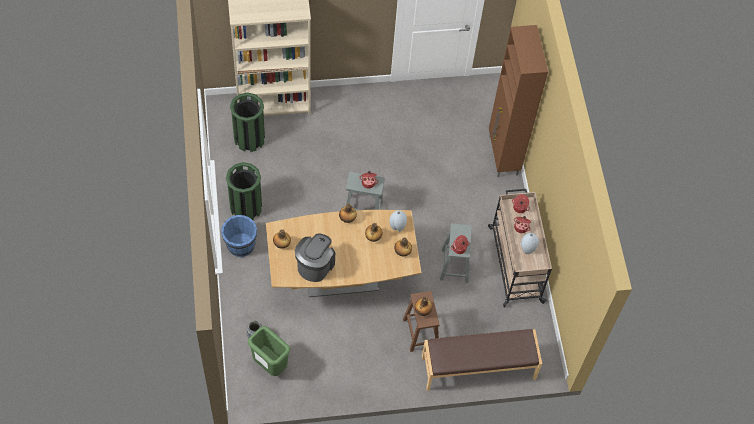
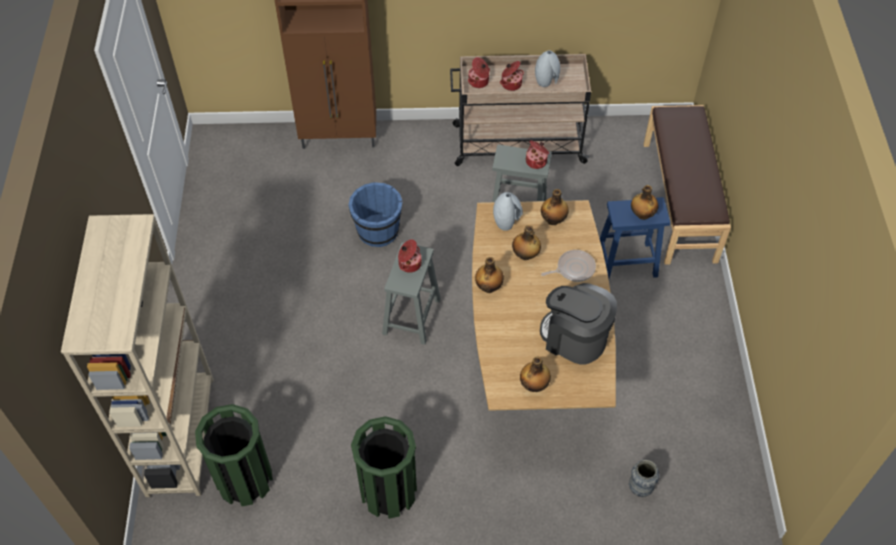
camera: 80 degrees left, 5 degrees down
blue bucket [221,215,257,257] -> blue bucket moved to [348,182,403,247]
green trash can [248,326,290,376] -> none
brown stool [403,291,440,352] -> blue stool [600,197,670,279]
none -> frying pan [541,250,596,282]

